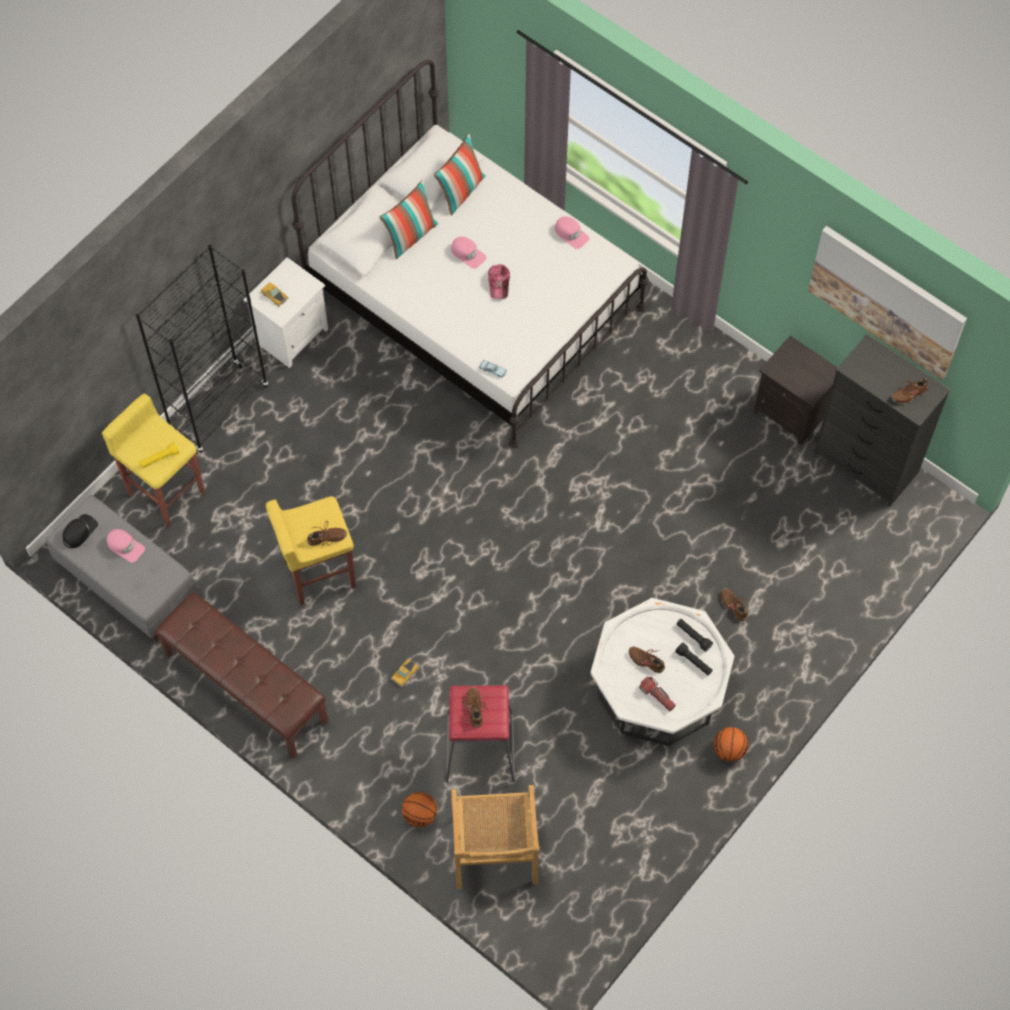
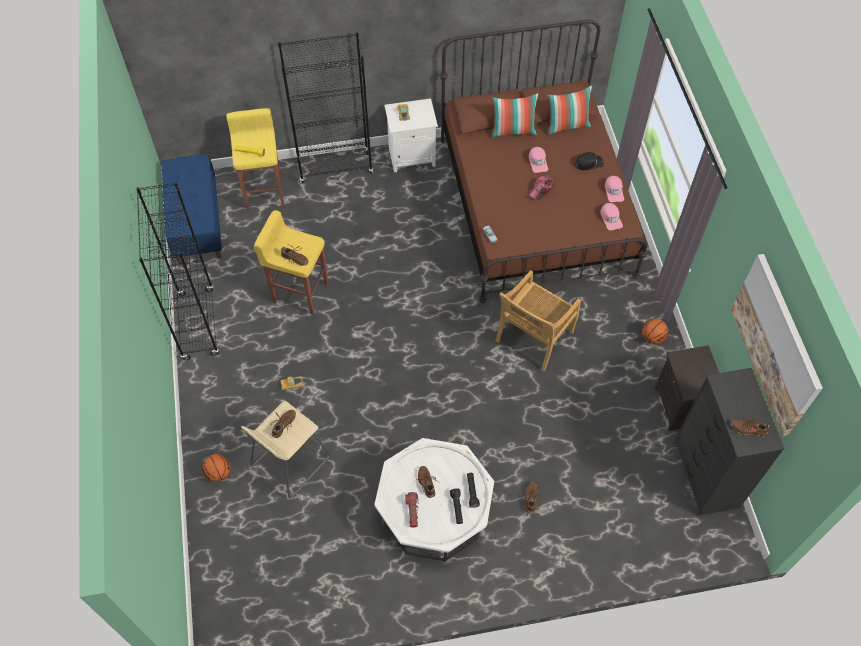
camera: 40 degrees right, 5 degrees down
grey bench [46,495,198,641] -> blue bench [162,154,222,263]
black cap [62,514,98,548] -> black cap moved to [575,152,604,170]
pink cap [107,529,145,563] -> pink cap moved to [600,203,623,230]
brown bench [155,593,328,759] -> black bookcase [136,182,219,360]
white bed [292,60,649,448] -> brown bed [440,20,647,303]
red stool [445,685,515,783] -> beige stool [241,401,330,499]
beige chair [451,785,540,889] -> beige chair moved to [496,270,581,371]
basketball [714,727,748,762] -> basketball moved to [642,318,668,344]

